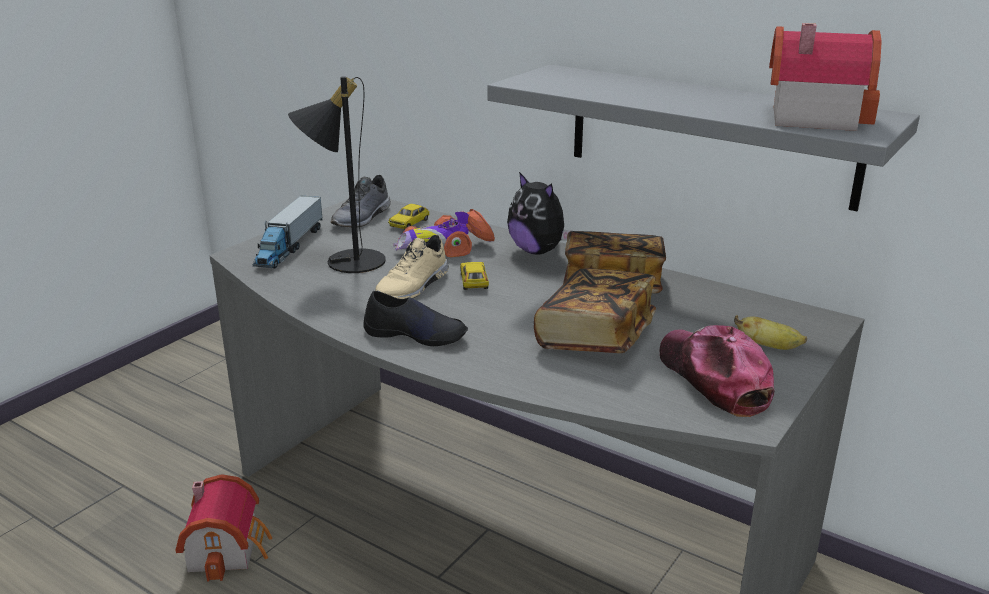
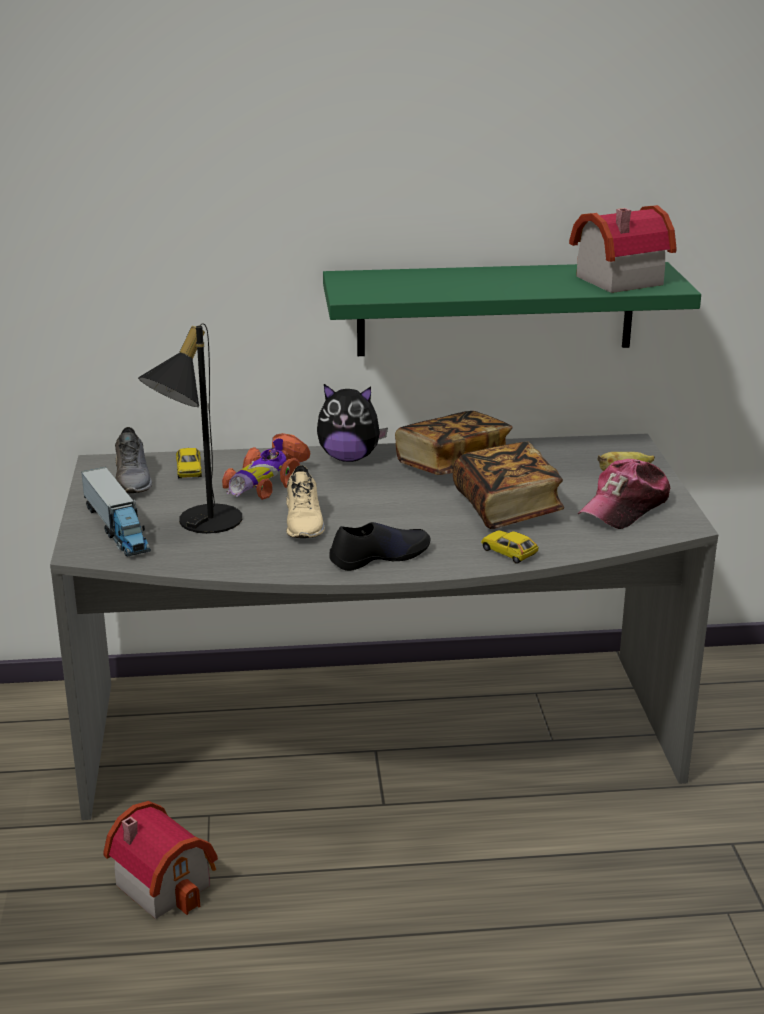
camera: 40 degrees left, 0 degrees up
toy car [460,262,489,290] -> toy car moved to [481,530,539,564]
grey shelf [487,65,920,211] -> green shelf [323,262,701,356]
cap [660,325,774,417] -> cap turned 75 degrees counterclockwise [577,459,670,529]

